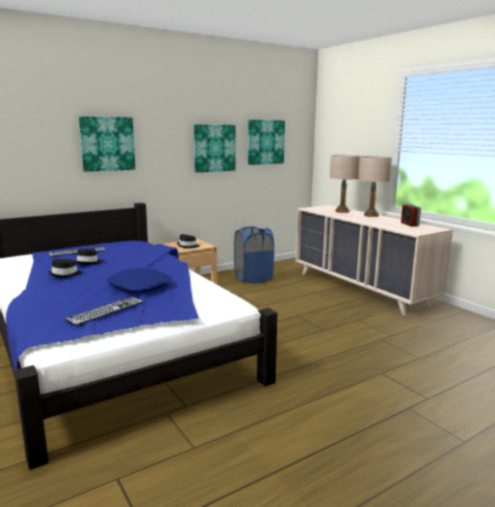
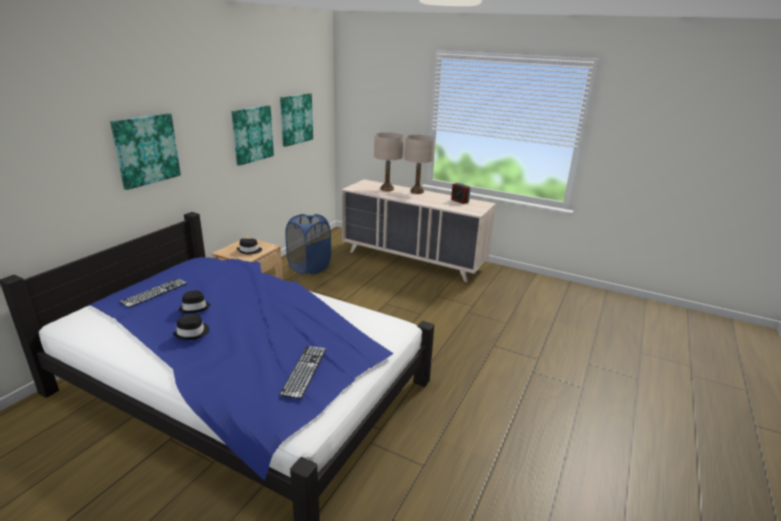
camera: 30 degrees left, 10 degrees up
blue pillow [106,268,172,293] -> none

